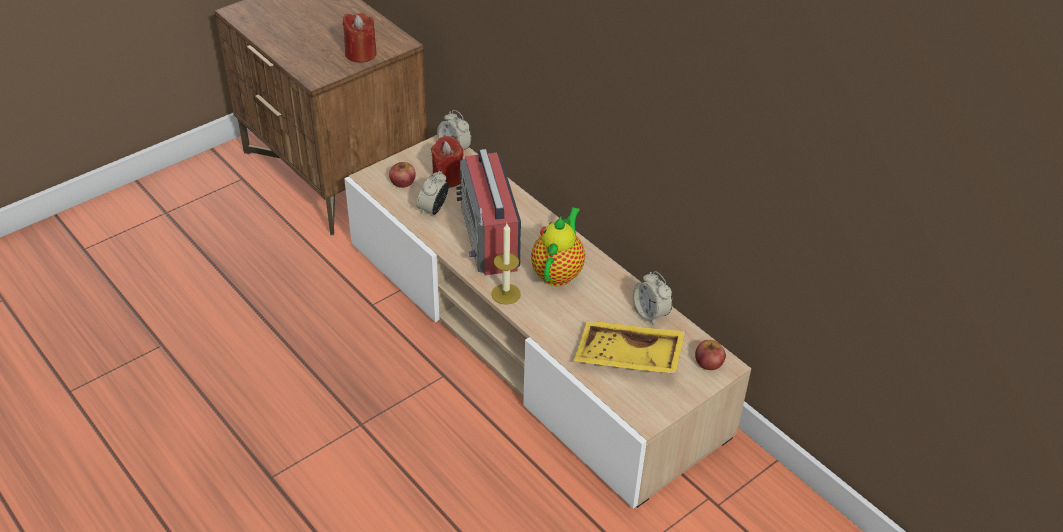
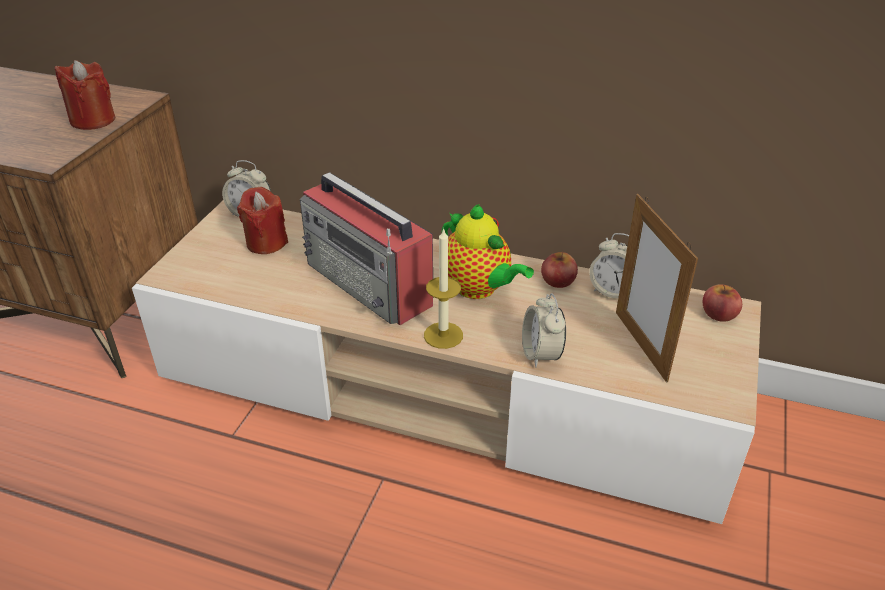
camera: 30 degrees left, 5 degrees down
apple [389,162,416,188] -> apple moved to [541,251,578,288]
alarm clock [417,171,449,215] -> alarm clock moved to [522,293,566,368]
teapot [531,207,585,286] -> teapot turned 150 degrees clockwise [442,204,534,299]
yellow tray [574,321,686,374] -> picture frame [616,194,698,383]

